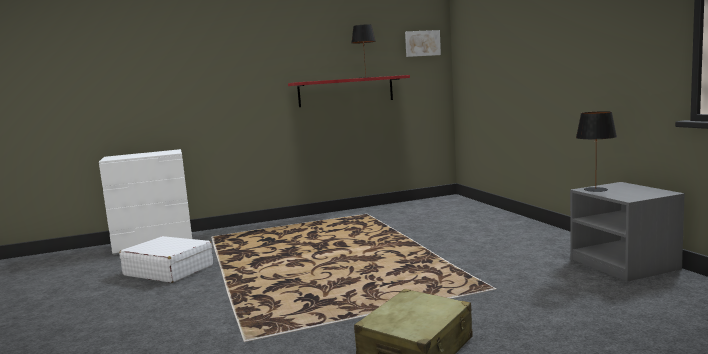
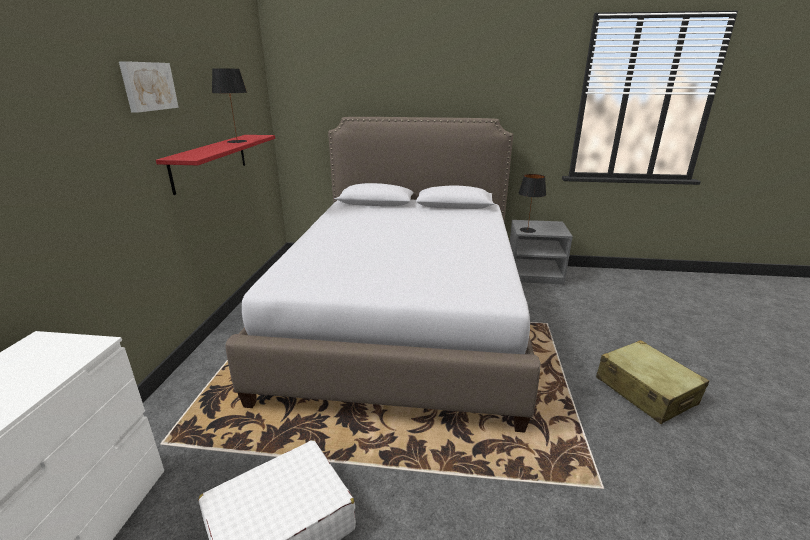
camera: 65 degrees left, 15 degrees up
picture [405,30,441,57] -> picture moved to [119,61,179,113]
none -> bed [226,117,540,433]

